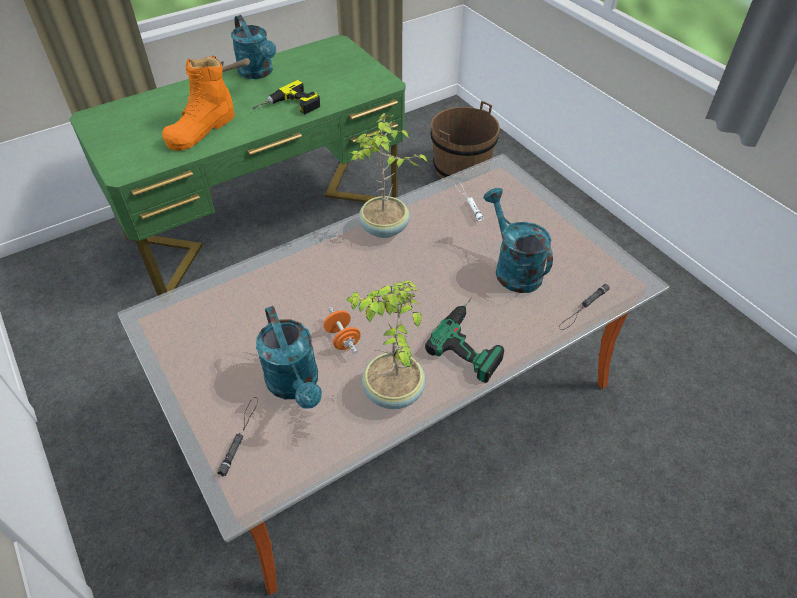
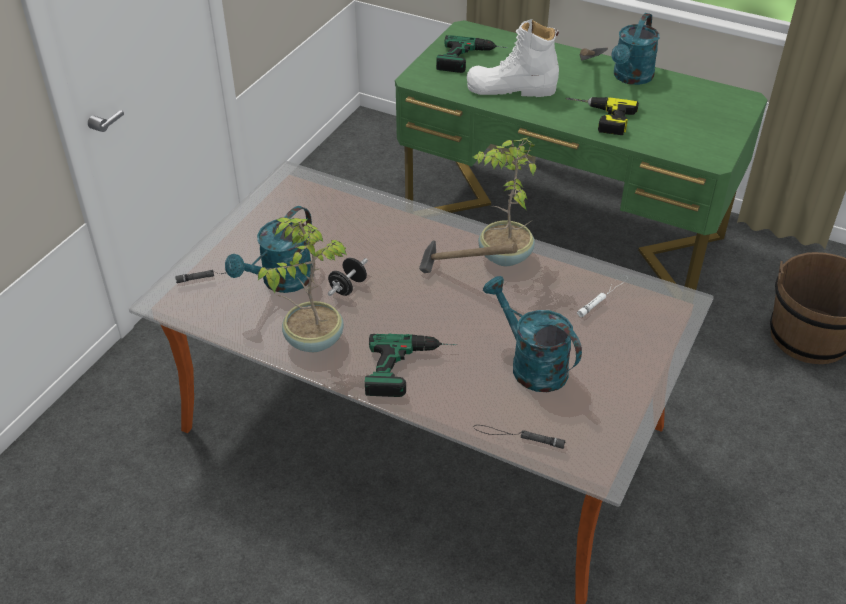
camera: 60 degrees right, 5 degrees down
orange boot [162,56,235,151] -> white boot [467,19,559,97]
orange dumbbell [323,307,361,354] -> black dumbbell [328,258,368,296]
turquoise watering can [484,188,553,293] -> turquoise watering can turned 75 degrees counterclockwise [483,276,582,392]
none -> hammer [419,240,518,273]
none -> power drill [436,35,508,73]

